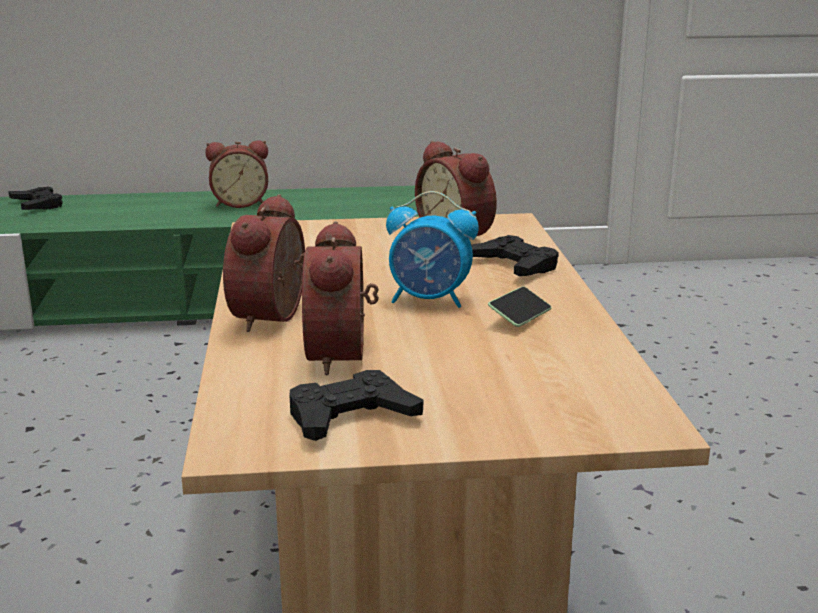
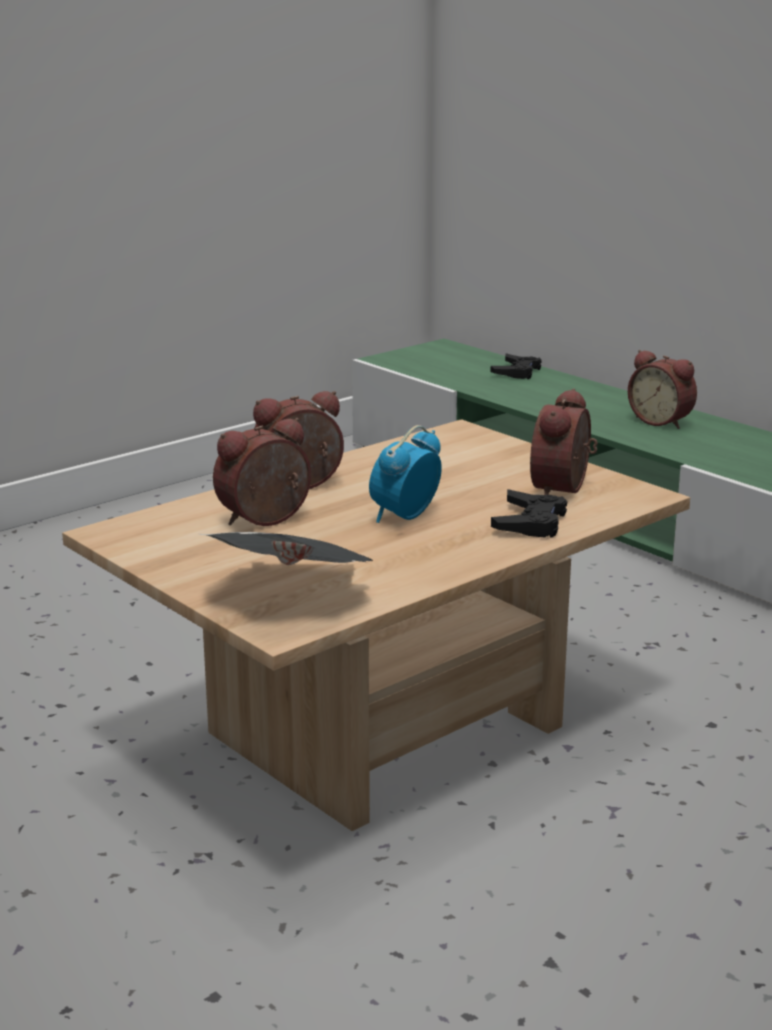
camera: 55 degrees right, 0 degrees up
black game controller [289,370,423,441] -> none
alarm clock [386,191,479,308] -> alarm clock turned 60 degrees clockwise [369,425,442,523]
phone [488,286,552,327] -> none
none -> newspaper [199,532,372,565]

